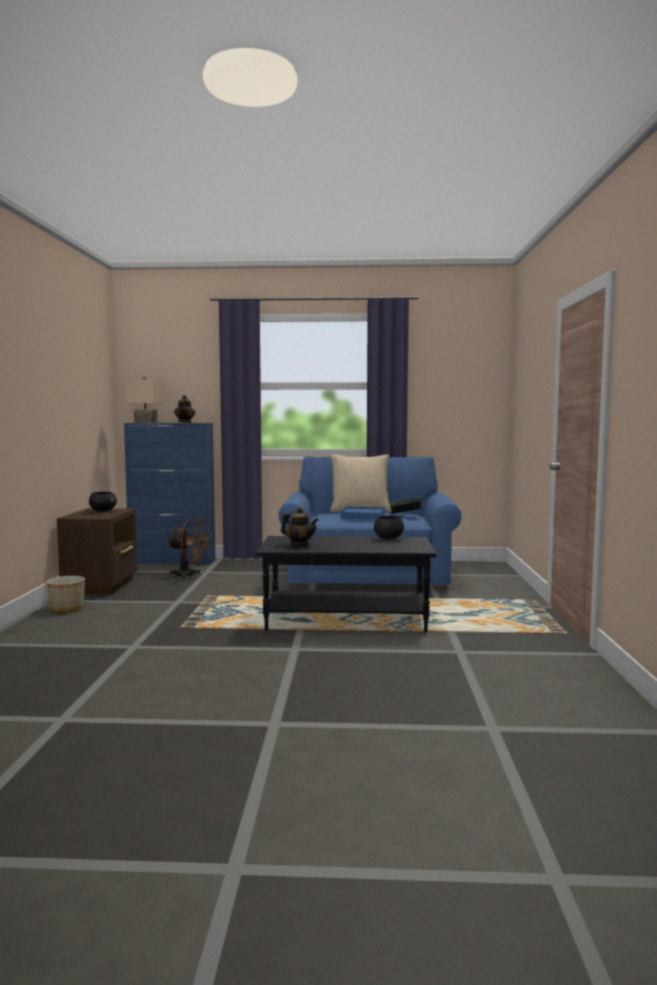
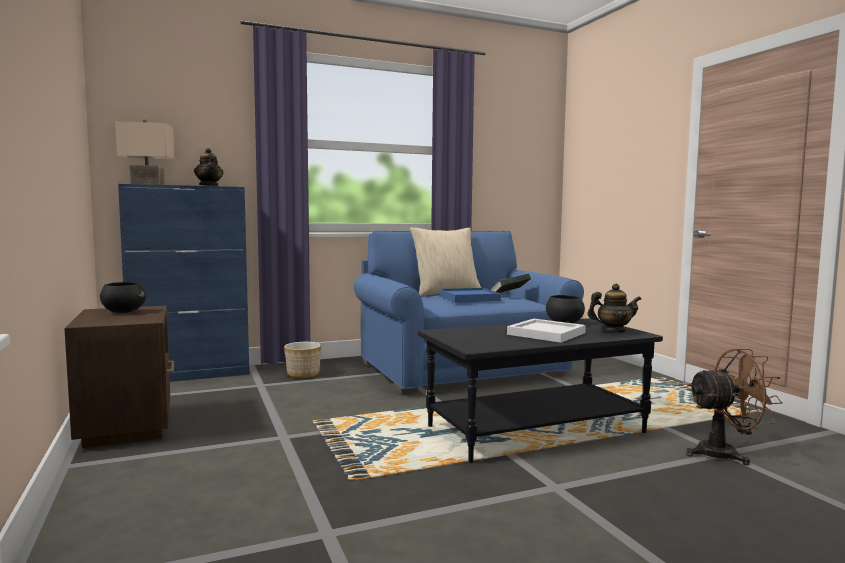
camera: 25 degrees left, 0 degrees up
planter [46,576,85,613] -> planter moved to [284,342,321,378]
brown fan [167,517,212,579] -> brown fan moved to [686,349,783,465]
teapot [281,507,319,546] -> teapot moved to [587,284,641,332]
none -> white tray [507,319,586,343]

